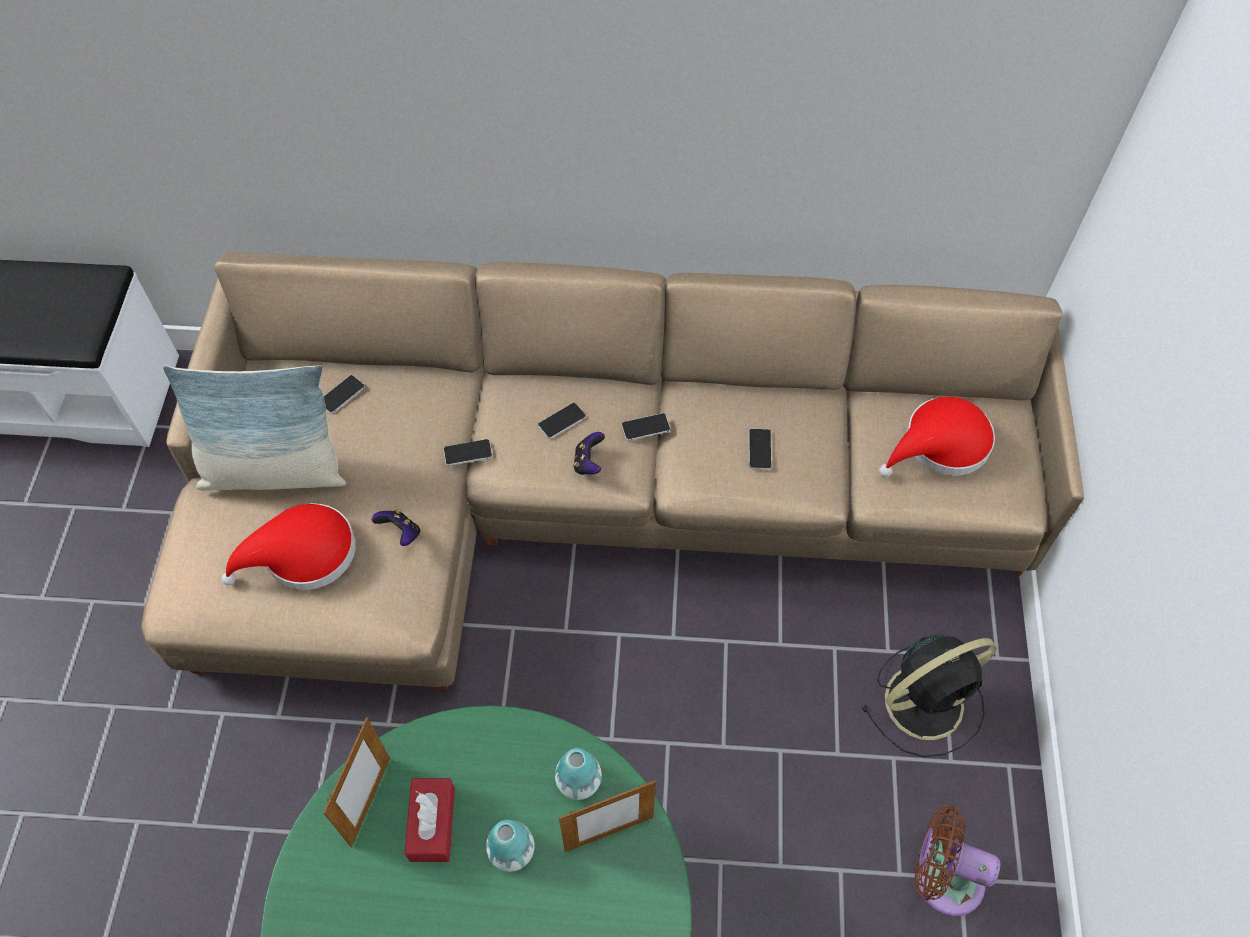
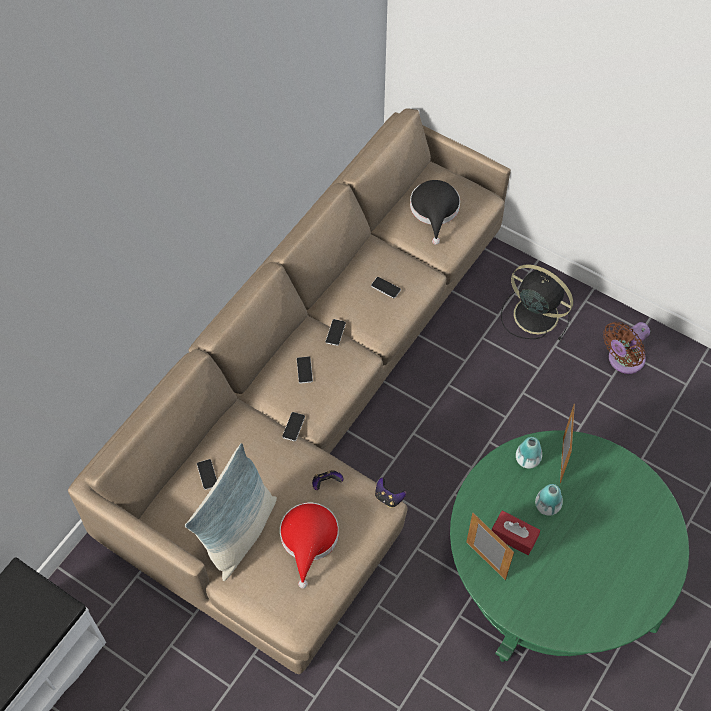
camera: 60 degrees left, 0 degrees up
game controller [573,432,605,475] -> game controller moved to [375,477,406,508]
black fan [861,634,997,757] -> black fan turned 60 degrees counterclockwise [501,264,573,341]
red hat [879,397,995,477] -> black hat [410,180,460,245]

